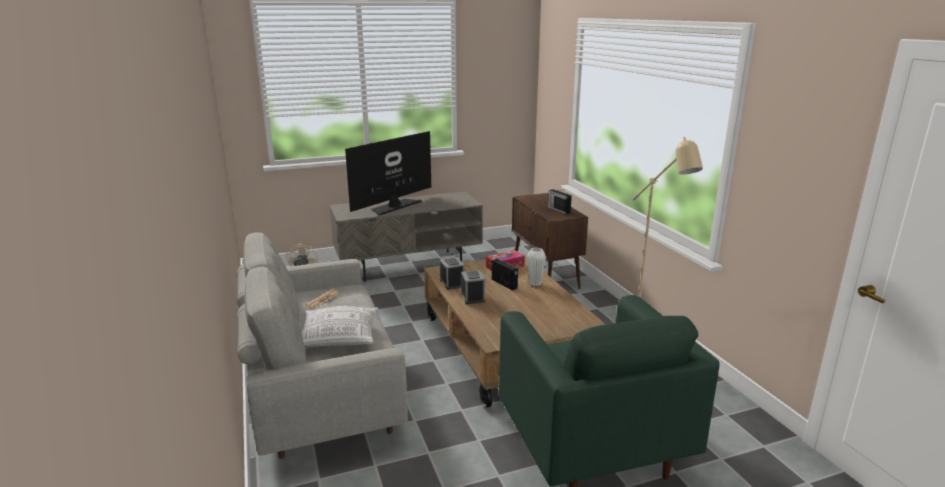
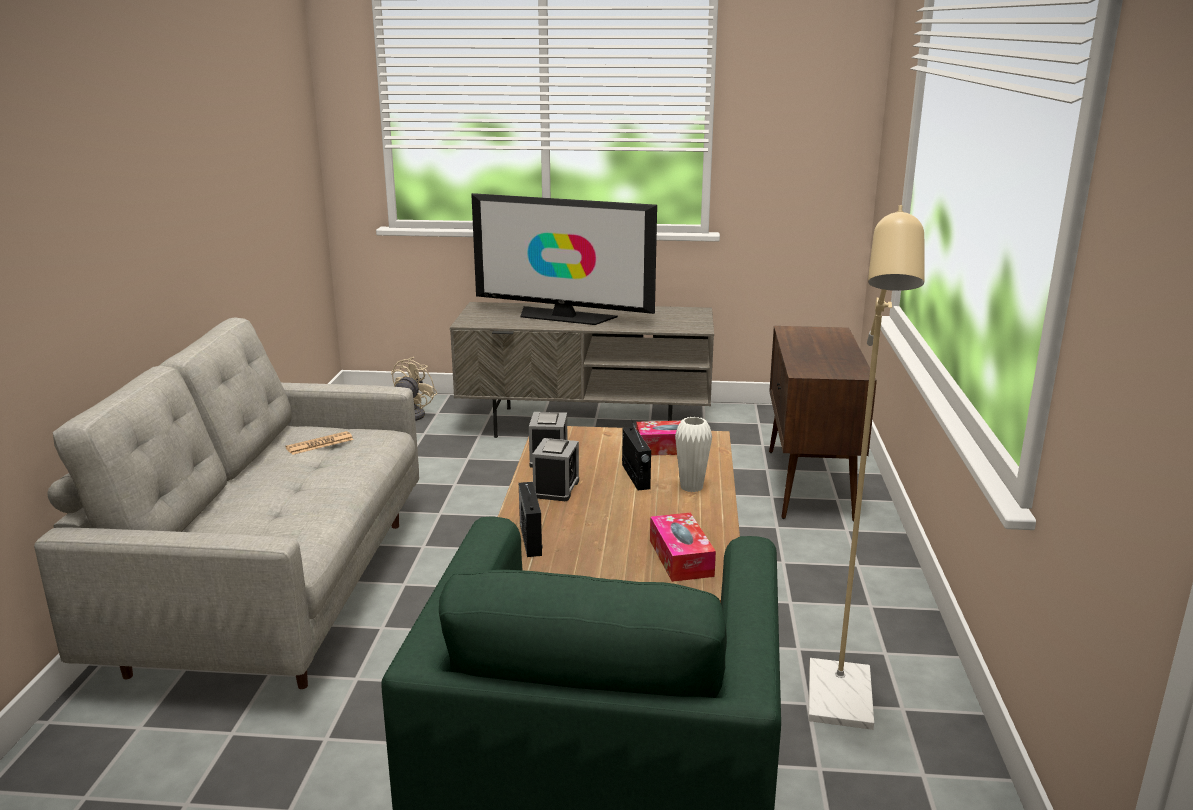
camera: 25 degrees right, 0 degrees up
pillow [302,306,378,347] -> none
television [345,131,431,216] -> television turned 135 degrees counterclockwise [471,193,657,325]
radio [548,189,572,214] -> radio moved to [519,482,543,557]
none -> tissue box [650,512,716,582]

